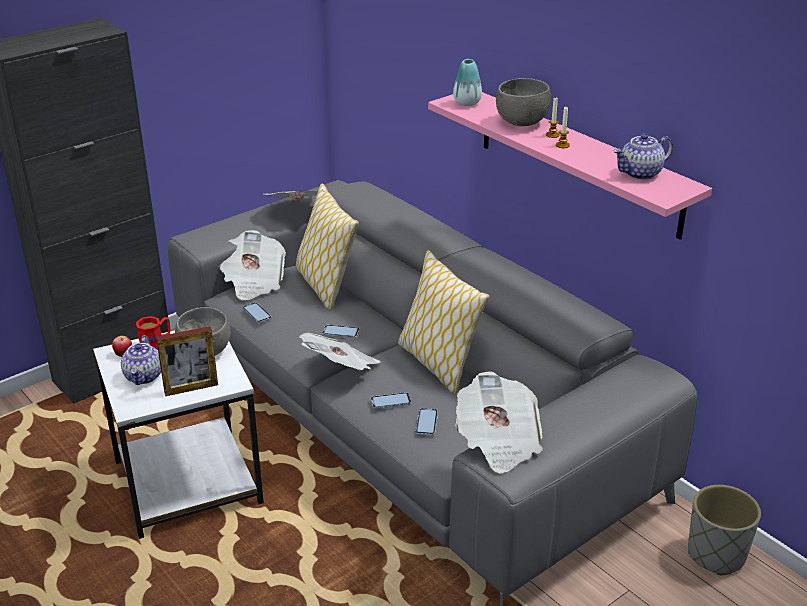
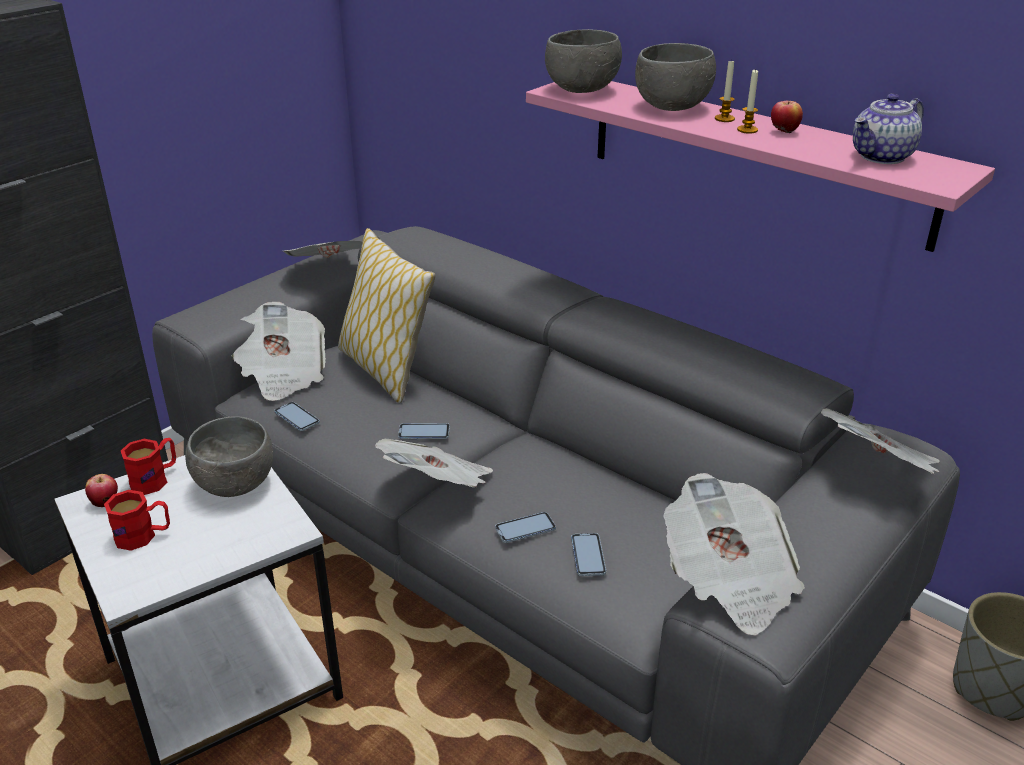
camera: 10 degrees left, 0 degrees up
teapot [121,335,161,385] -> red mug [104,490,170,551]
picture frame [156,326,218,396] -> none
pillow [398,250,489,394] -> none
vase [453,59,482,106] -> grey bowl [545,29,622,93]
none -> apple [771,101,803,133]
none -> newspaper [821,408,940,474]

